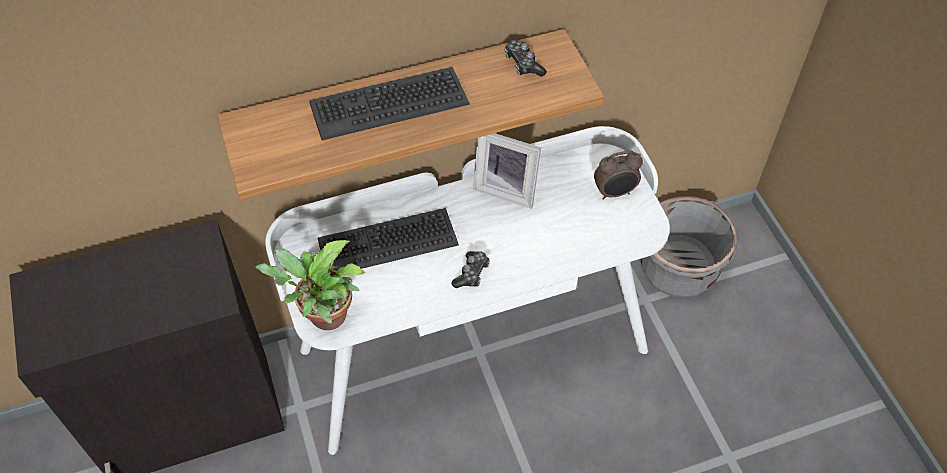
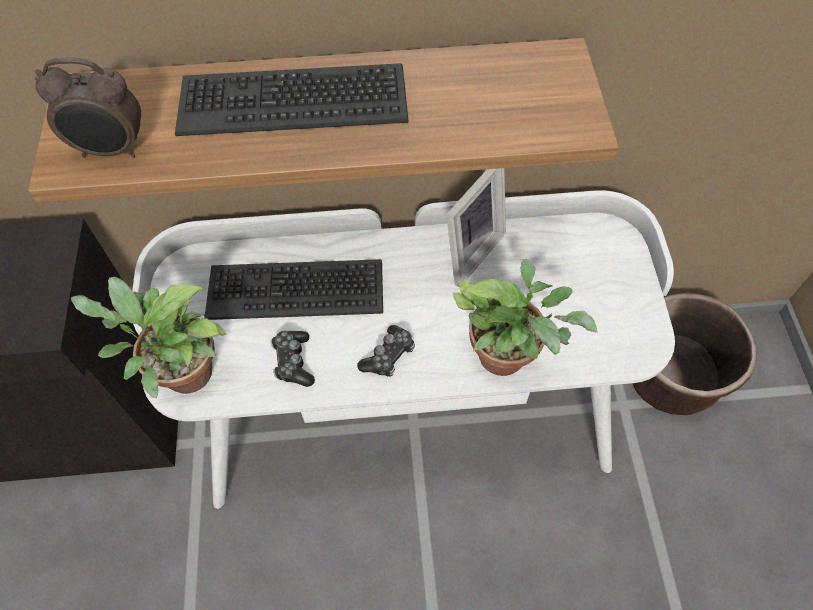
camera: 15 degrees right, 5 degrees up
picture frame [473,133,541,209] -> picture frame turned 90 degrees counterclockwise [446,168,506,287]
game controller [504,40,547,77] -> game controller moved to [270,331,315,387]
alarm clock [594,151,643,200] -> alarm clock moved to [35,58,141,157]
grey planter [641,196,738,298] -> brown planter [633,293,757,415]
none -> potted plant [453,259,598,376]

